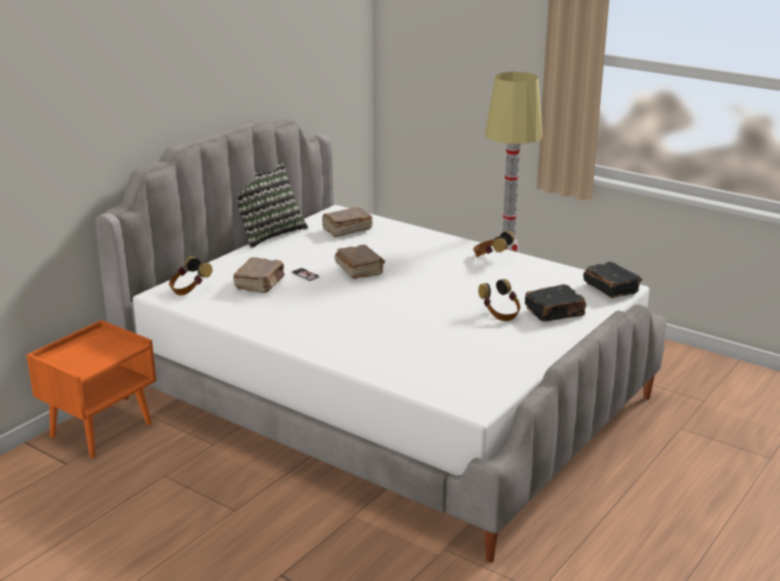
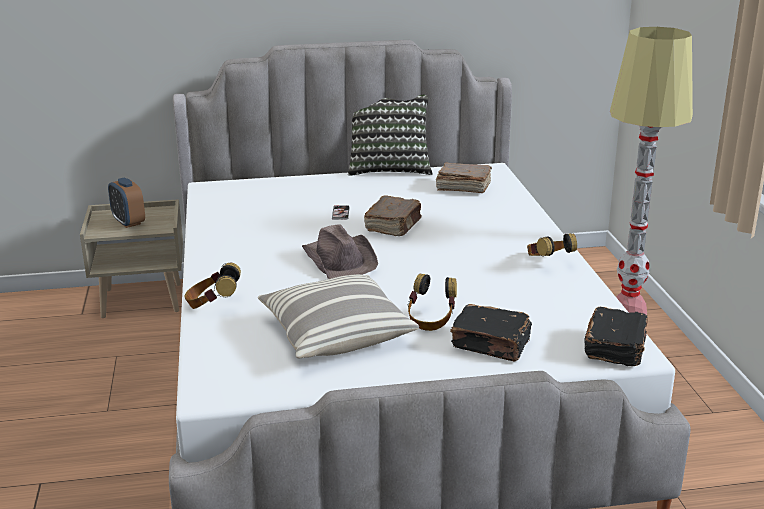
camera: 45 degrees right, 0 degrees up
orange nightstand [26,320,156,458] -> beige nightstand [80,199,183,318]
headphones [169,256,212,295] -> headphones moved to [185,263,241,309]
brown book [233,257,285,293] -> none
none -> alarm clock [108,178,145,228]
none -> pillow [258,274,419,358]
none -> brown hat [302,224,378,279]

